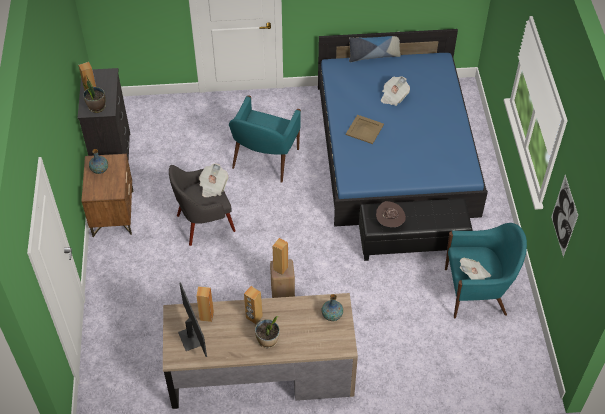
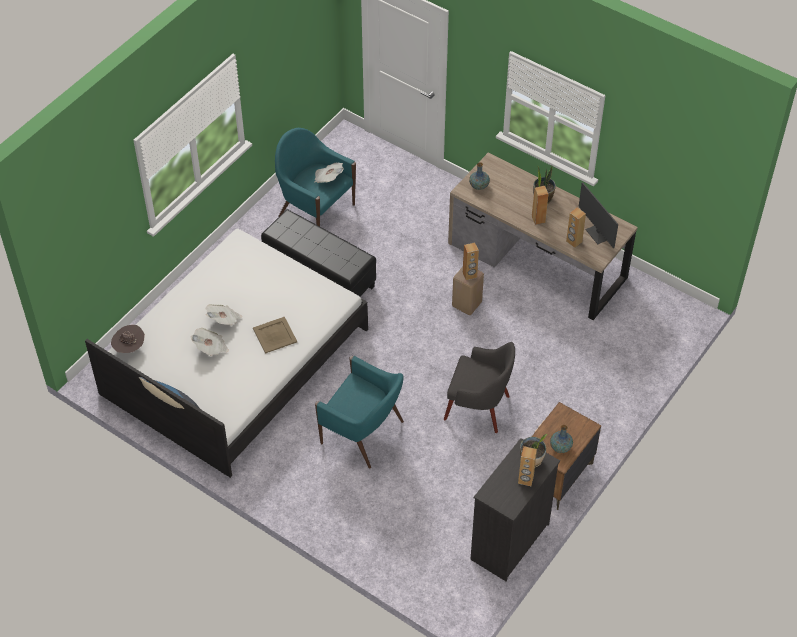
camera: 140 degrees left, 0 degrees up
monitor [178,282,207,357] -> monitor turned 45 degrees counterclockwise [579,182,618,248]
newspaper [199,163,229,197] -> newspaper moved to [206,304,242,326]
turquoise armchair [229,95,301,183] -> turquoise armchair turned 60 degrees clockwise [315,356,404,468]
blue bed [318,29,488,227] -> white bed [85,228,368,478]
brown hat [376,201,406,227] -> brown hat moved to [111,325,145,353]
picture [551,175,578,257] -> none

